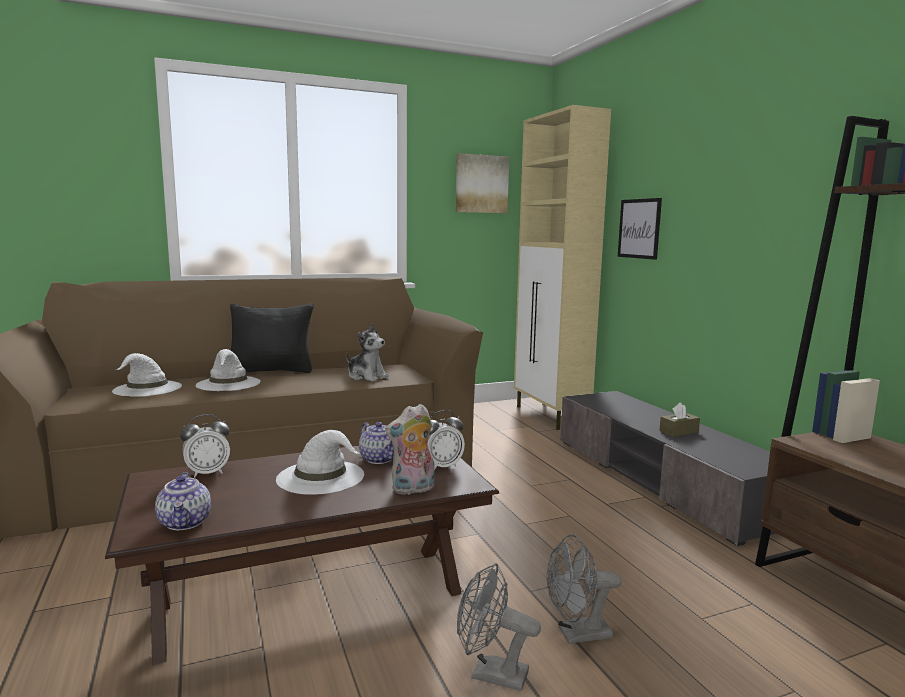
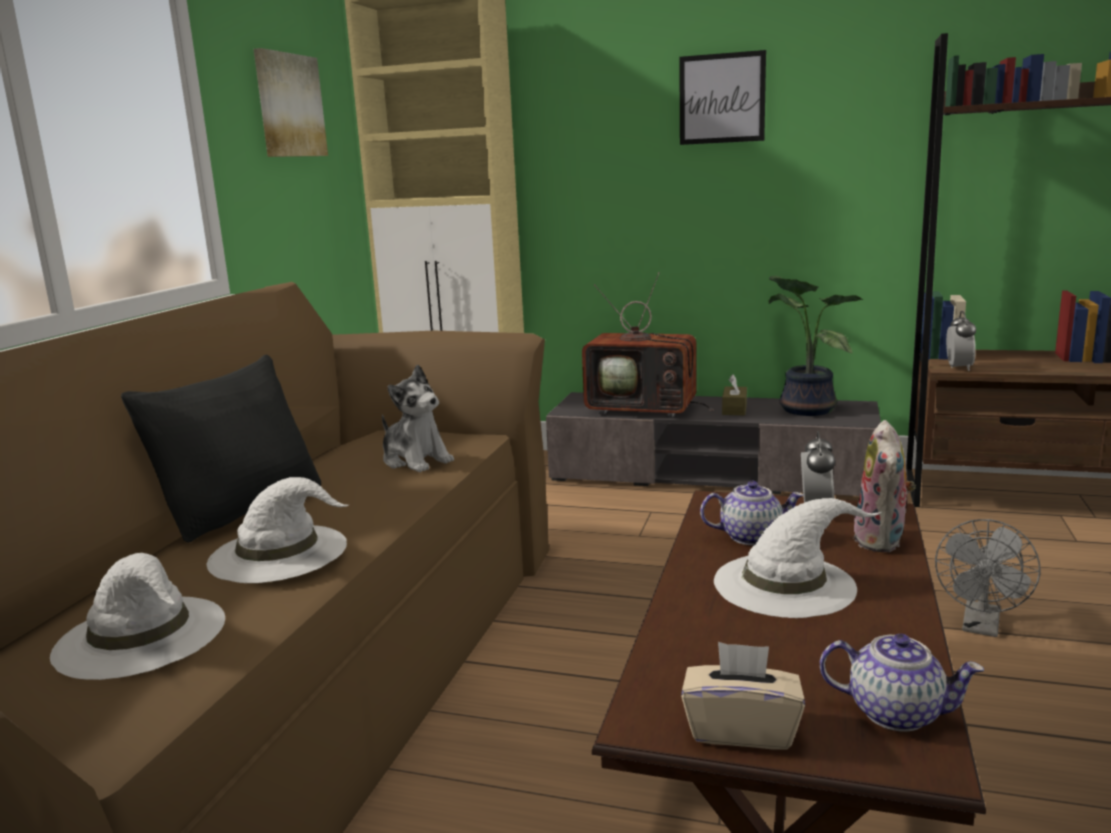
camera: 50 degrees left, 5 degrees up
alarm clock [180,414,230,478] -> alarm clock moved to [946,311,976,371]
plush toy [346,323,389,382] -> plush toy turned 60 degrees clockwise [382,365,454,472]
grey fan [457,563,541,691] -> none
picture [618,198,662,260] -> picture moved to [679,50,766,145]
none -> television [582,272,714,418]
none -> beige tissue box [681,642,805,750]
none -> potted plant [769,276,863,416]

